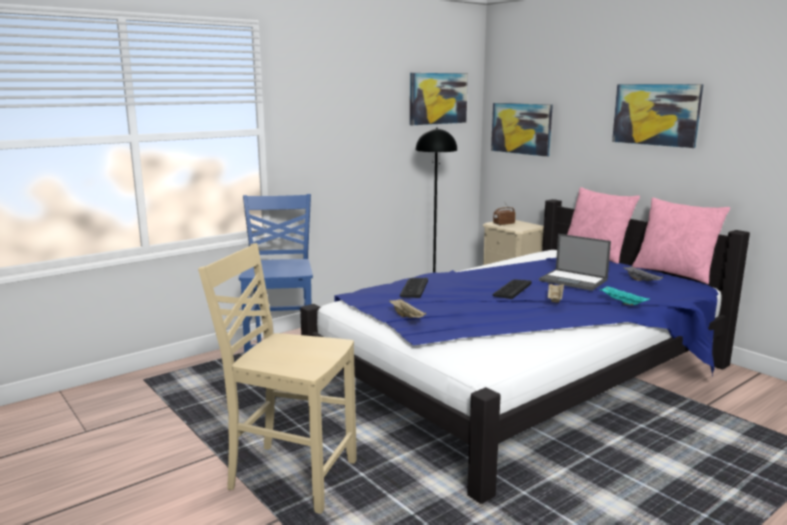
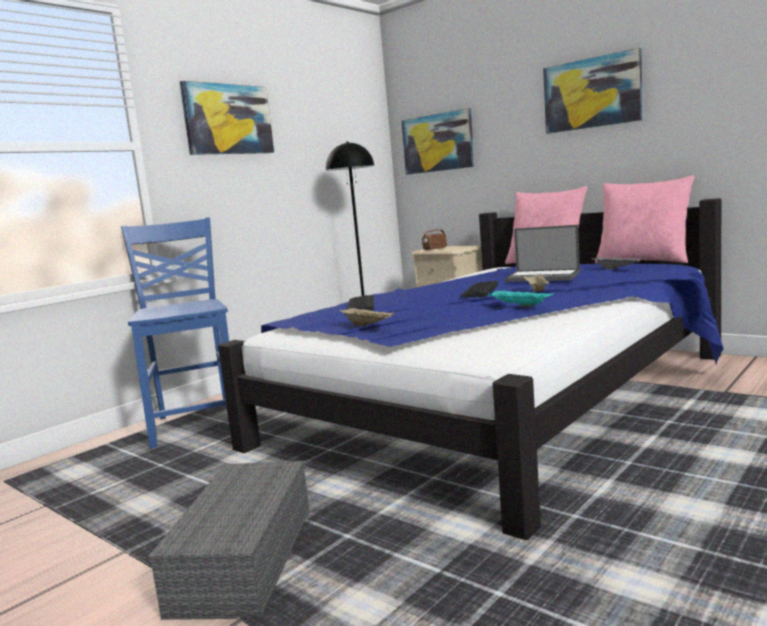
camera: 10 degrees left, 5 degrees down
beige chair [198,243,357,514] -> grey storage box [148,461,309,620]
picture [410,73,468,125] -> picture moved to [179,81,274,155]
turquoise tray [600,286,650,305] -> turquoise tray moved to [487,290,554,307]

